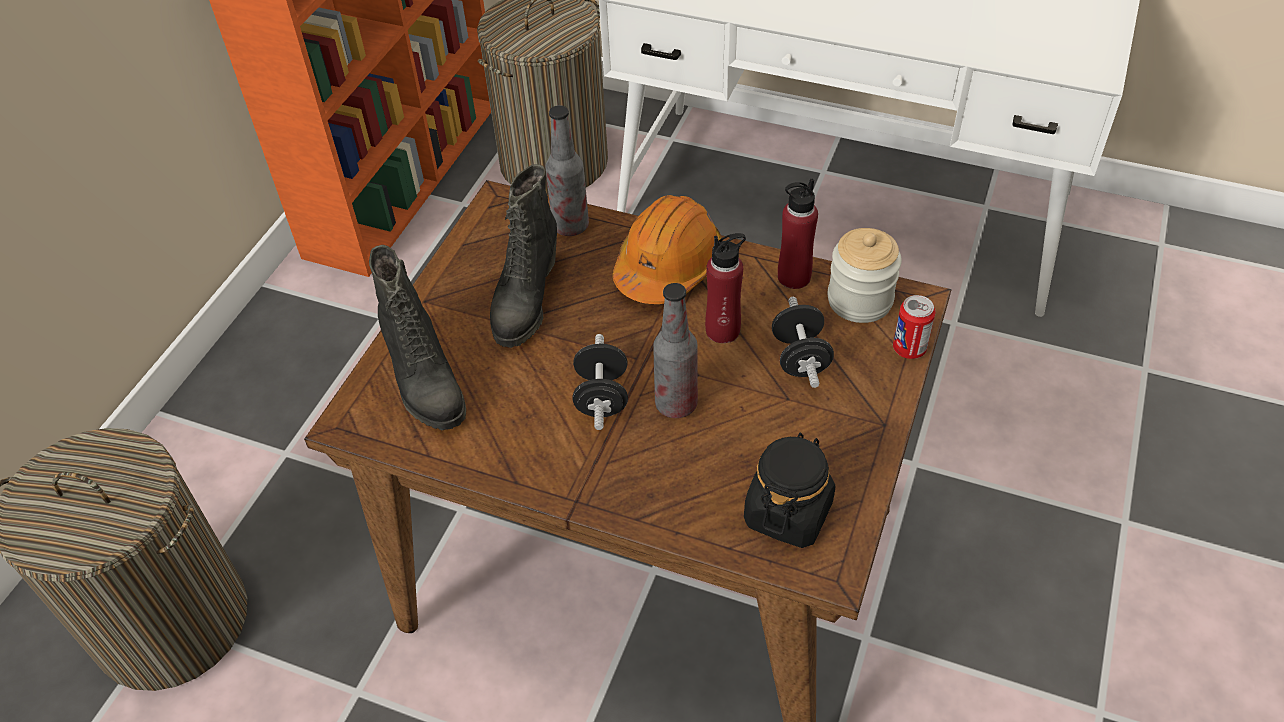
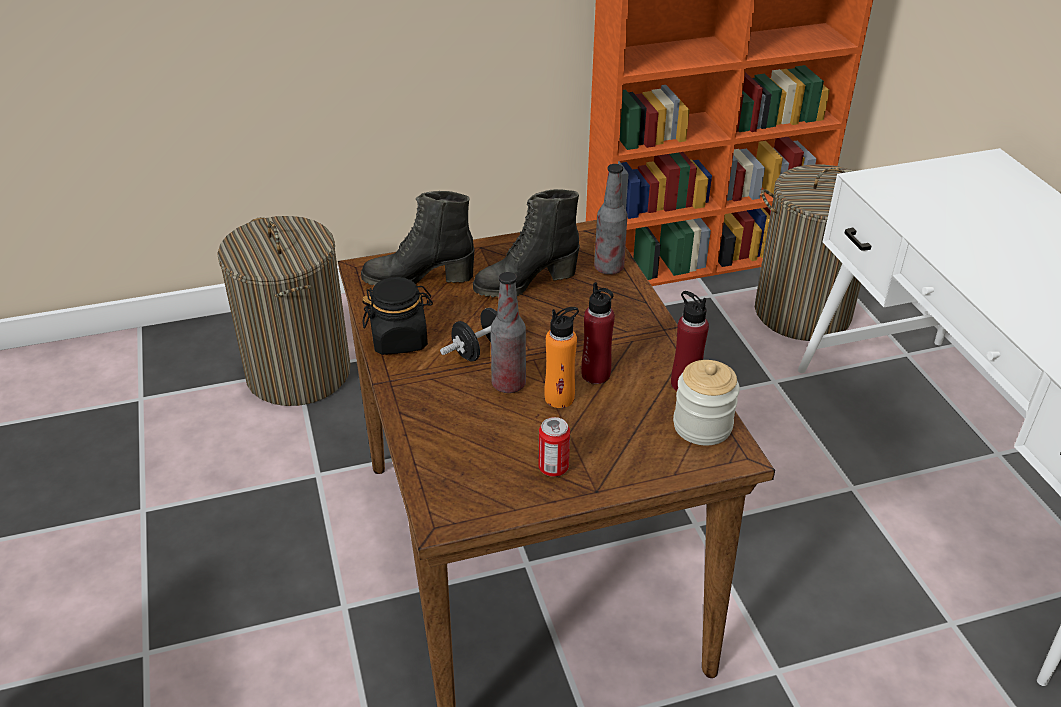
camera: 50 degrees right, 10 degrees down
black boot [369,245,466,430] -> black boot turned 60 degrees clockwise [361,191,474,285]
orange hard hat [613,195,723,304] -> none
black jar [744,432,835,548] -> black jar moved to [362,277,433,355]
black dumbbell [772,297,834,388] -> none
can [893,295,936,359] -> can moved to [538,417,570,477]
none -> orange bottle [544,307,579,408]

